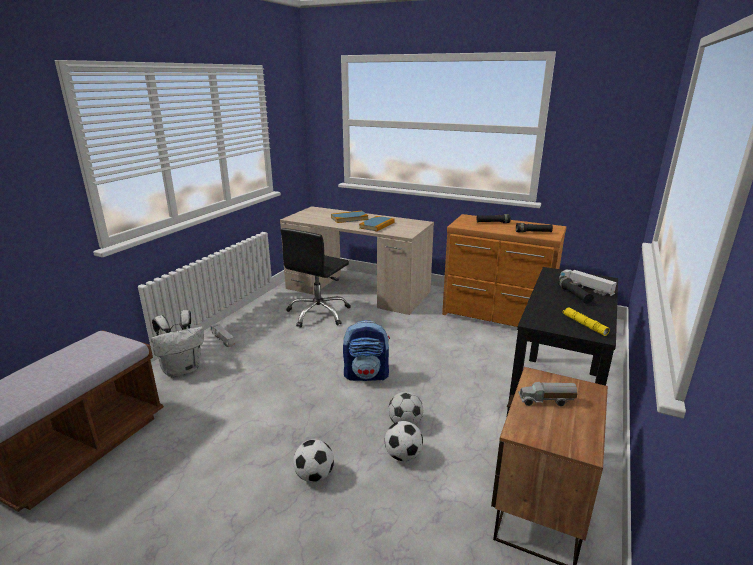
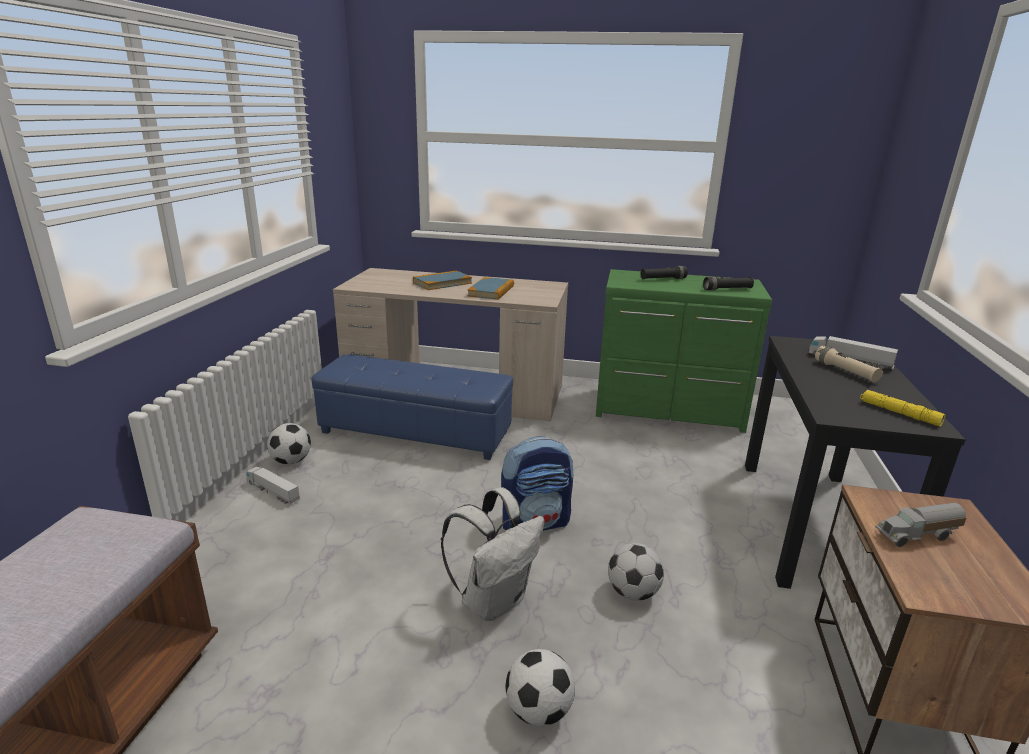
camera: 15 degrees left, 0 degrees up
white backpack [151,310,204,377] -> white backpack moved to [441,487,545,621]
black office chair [280,228,351,328] -> blue ottoman [311,354,513,460]
football [385,421,423,461] -> football moved to [267,423,311,464]
brown dresser [442,214,566,327] -> green dresser [596,269,772,433]
black flashlight [558,276,594,304] -> beige flashlight [815,345,883,383]

